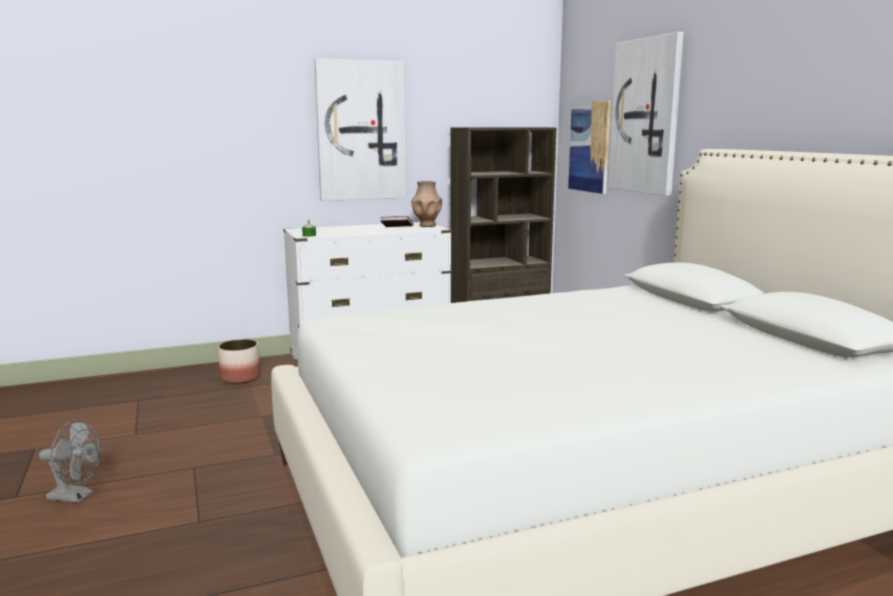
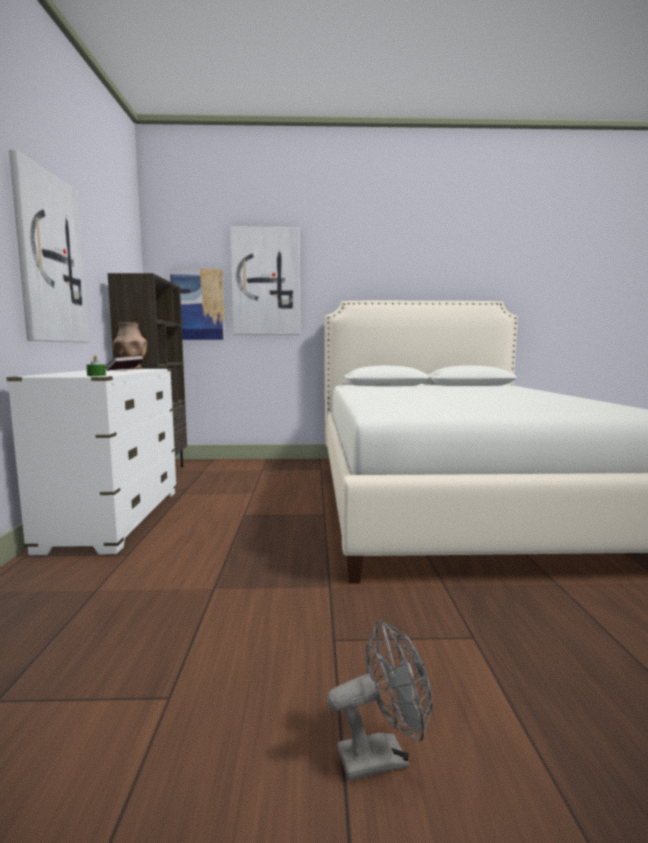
camera: 70 degrees left, 5 degrees down
grey fan [39,420,102,503] -> grey fan turned 45 degrees clockwise [327,620,433,781]
planter [218,339,260,384] -> none

